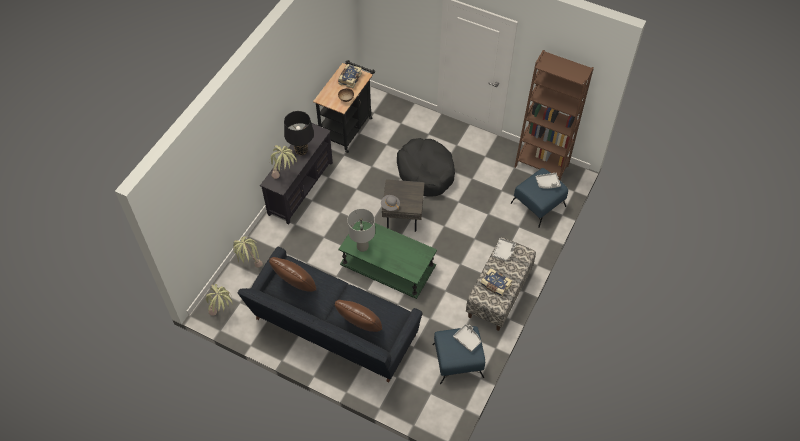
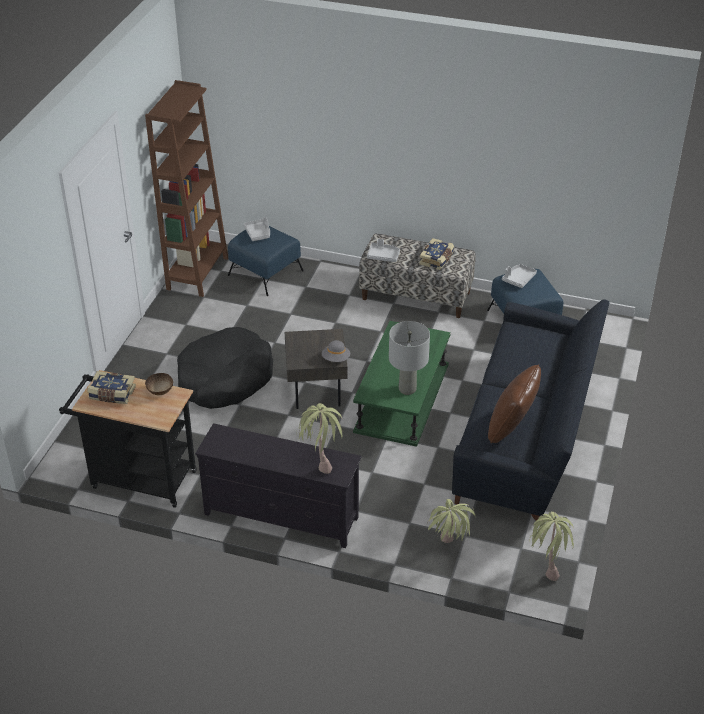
camera: 100 degrees left, 15 degrees down
black table lamp [284,111,314,155] -> none
brown pillow [335,300,382,332] -> none

